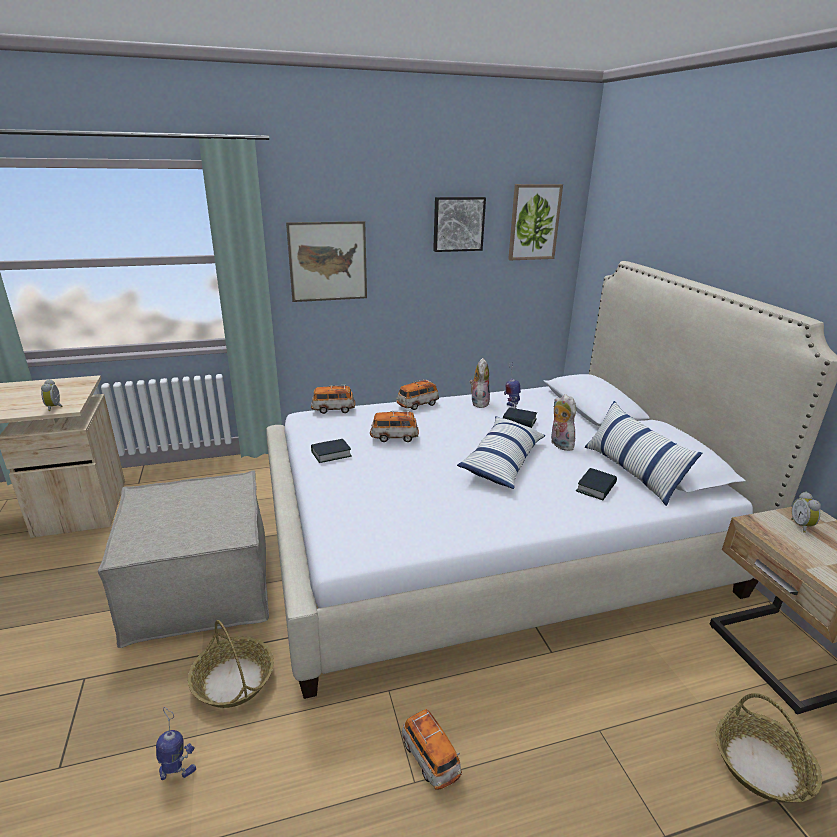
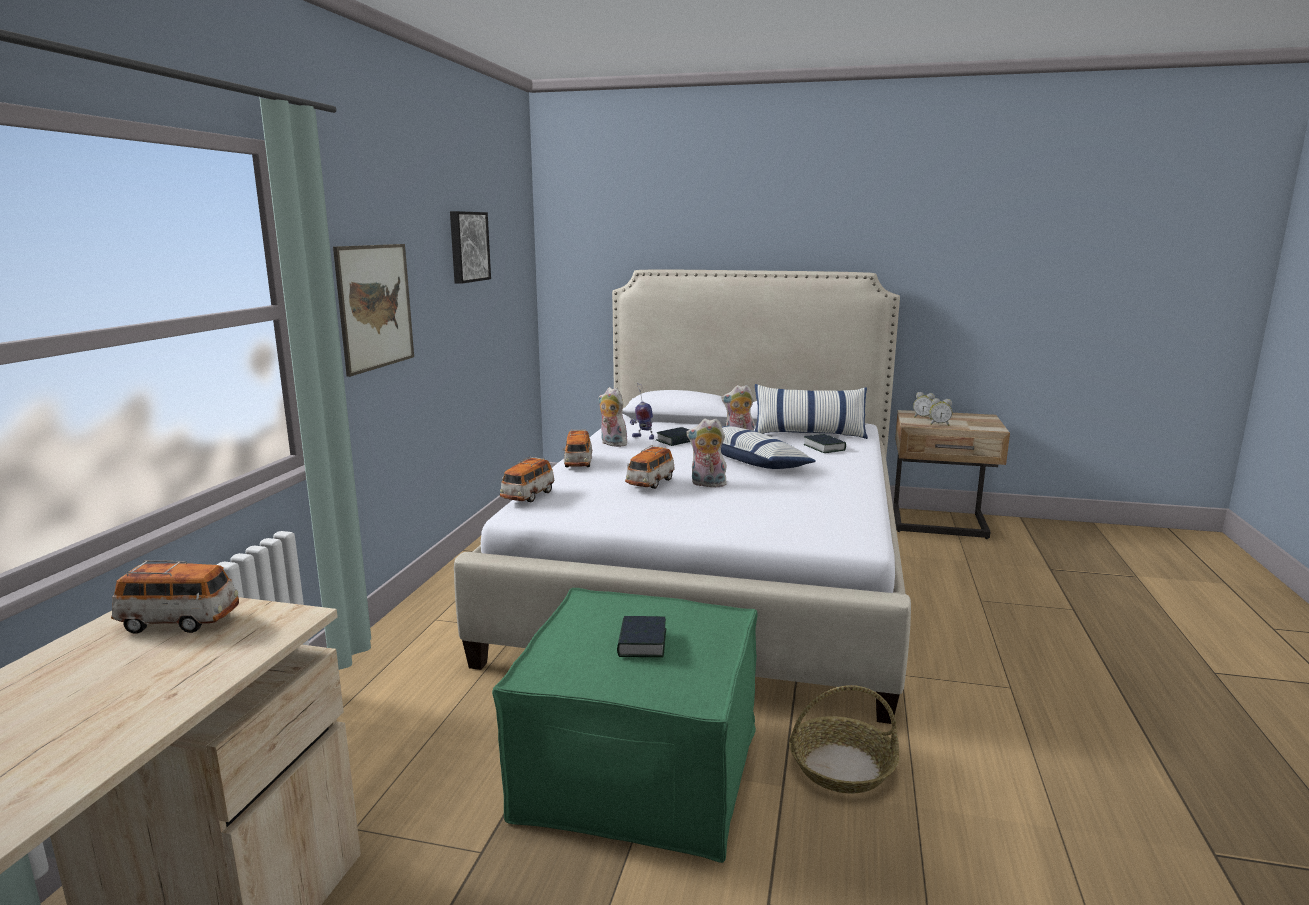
camera: 60 degrees left, 10 degrees down
alarm clock [41,379,63,411] -> alarm clock moved to [930,398,952,426]
beige ottoman [98,470,269,648] -> green ottoman [492,588,758,863]
toy robot [156,707,196,780] -> none
book [311,439,352,463] -> book moved to [617,616,667,657]
toy car [402,709,462,790] -> toy car moved to [111,561,239,634]
picture [508,184,563,260] -> none
basket [716,693,822,803] -> none
none -> plush toy [686,418,727,487]

